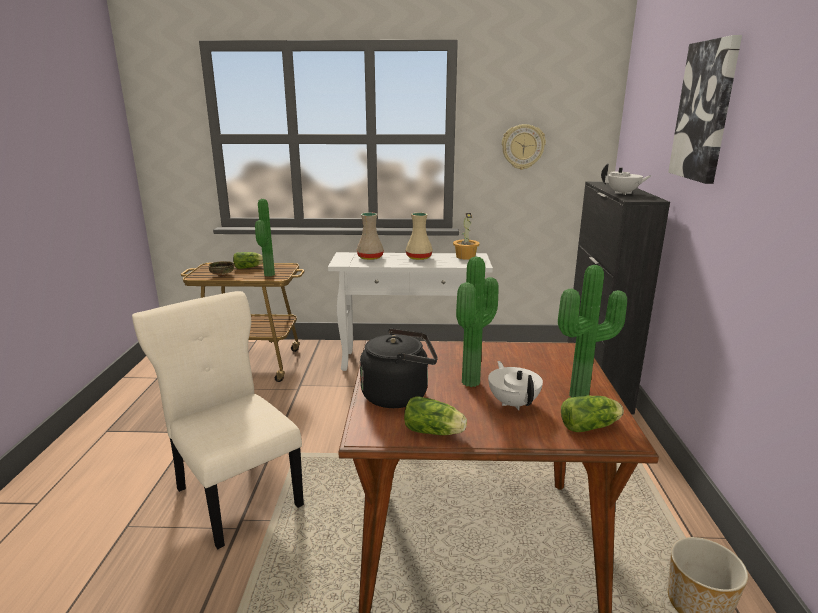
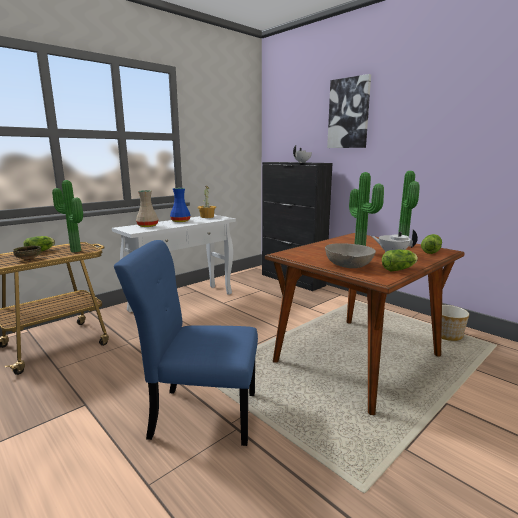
camera: 45 degrees left, 5 degrees down
beige chair [132,291,304,549] -> blue chair [114,240,258,446]
black kettle [360,328,438,408] -> grey bowl [325,243,376,268]
beige vase [405,213,433,260] -> blue vase [170,188,191,222]
wall clock [502,124,546,170] -> none

